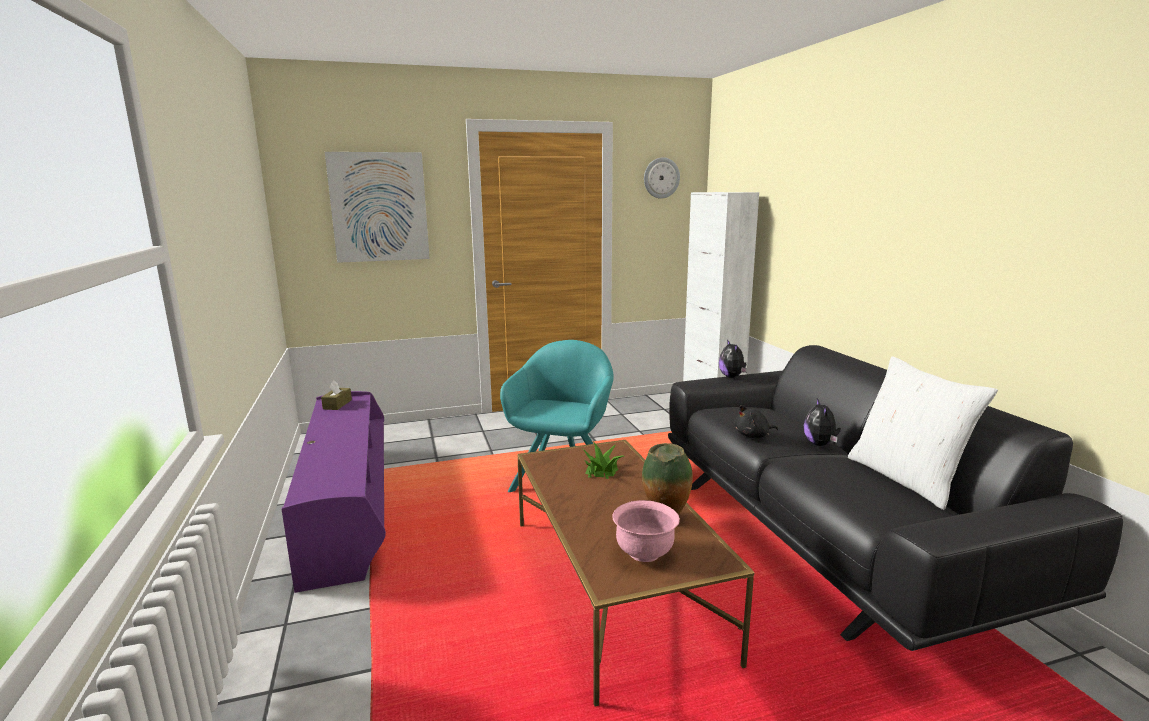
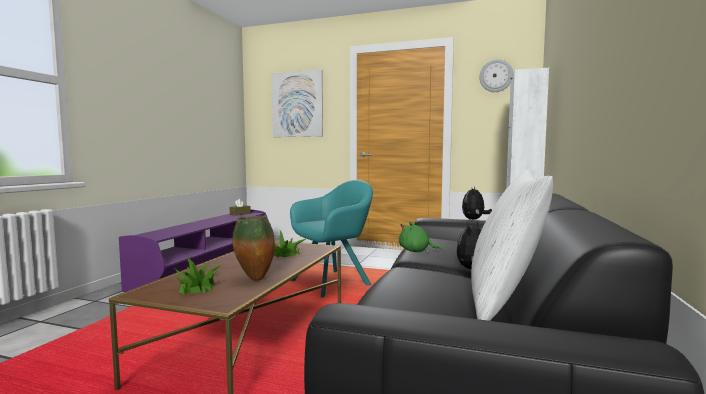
camera: 35 degrees right, 10 degrees down
pink bowl [612,500,680,562] -> potted plant [174,257,223,295]
black plush toy [735,405,778,438] -> green plush toy [399,221,443,252]

